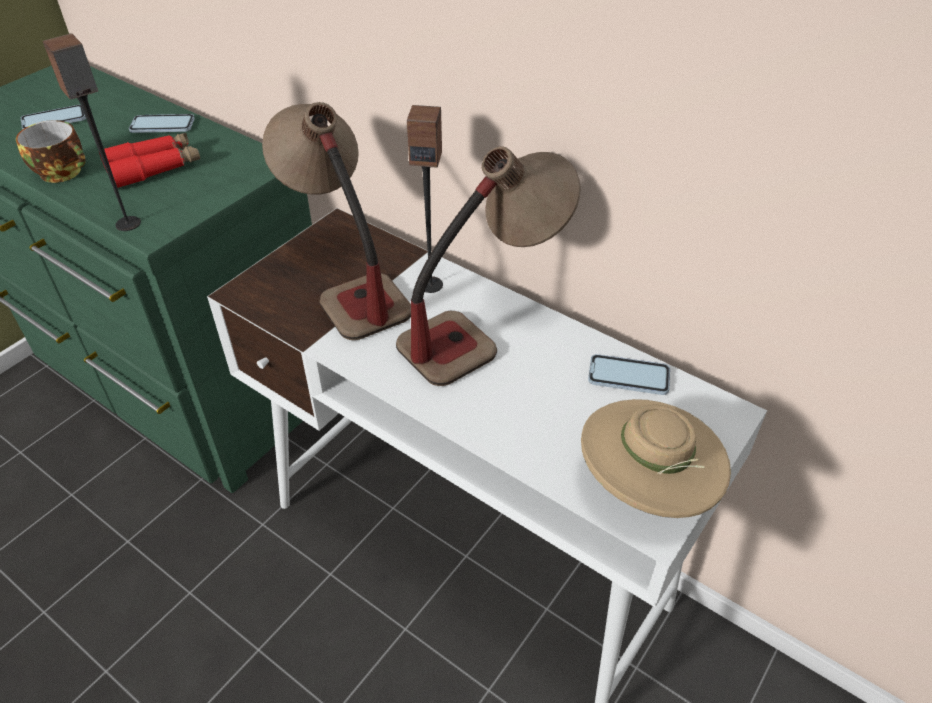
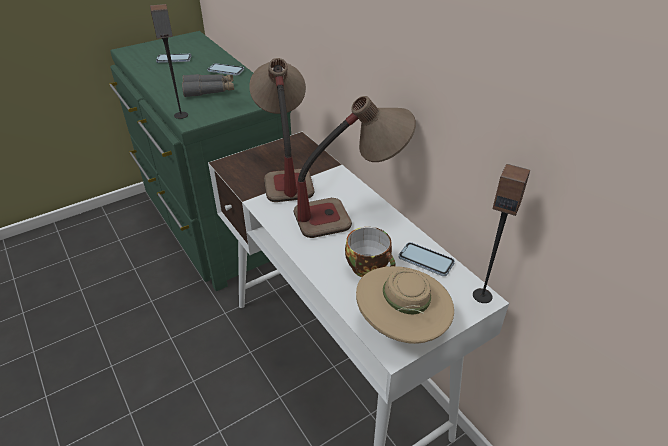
camera: 20 degrees right, 5 degrees down
cup [16,120,86,183] -> cup moved to [345,227,396,277]
red binoculars [99,133,200,188] -> grey binoculars [182,74,234,97]
speaker [407,105,443,293] -> speaker moved to [473,164,530,303]

